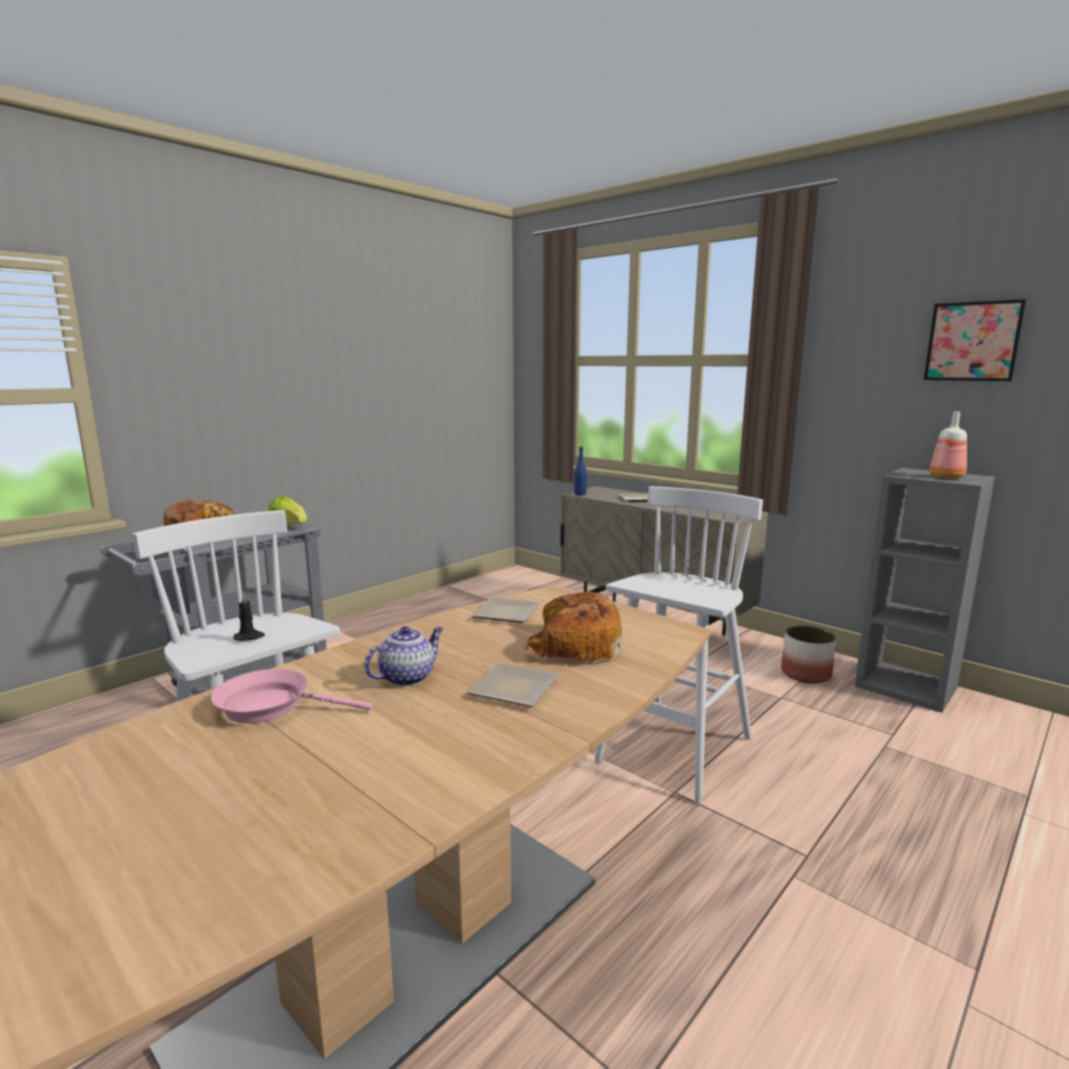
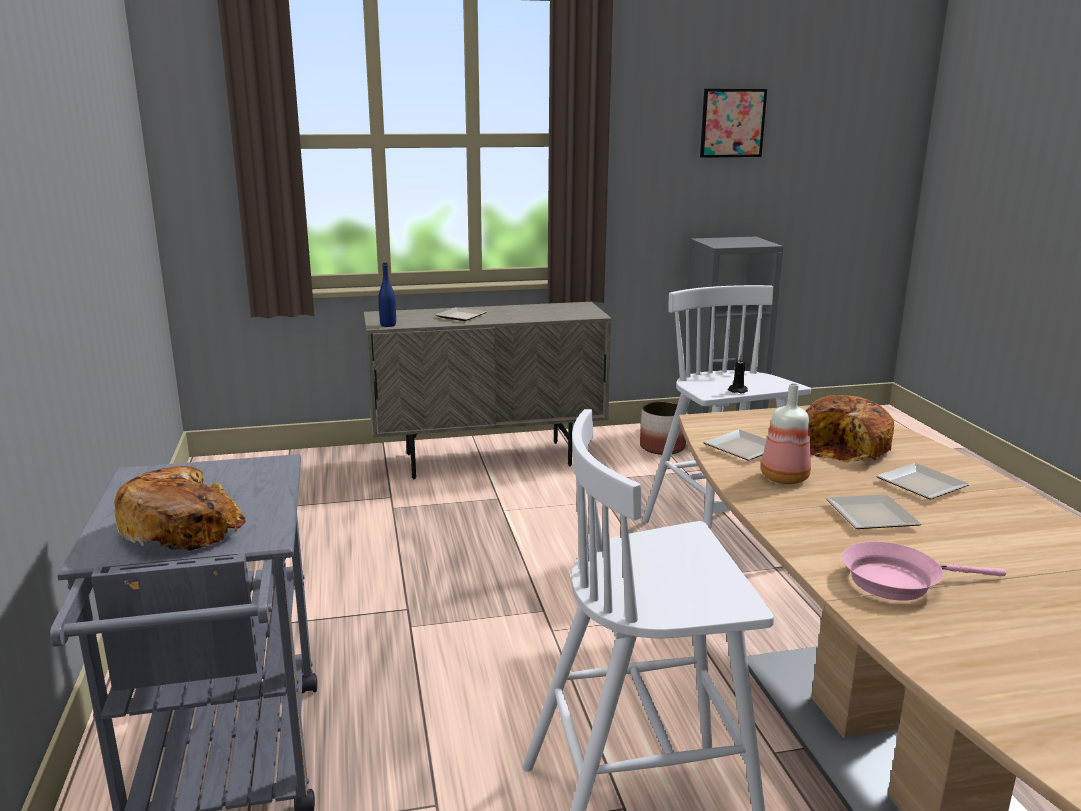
camera: 55 degrees left, 5 degrees up
pink frying pan [211,669,373,724] -> pink frying pan turned 45 degrees clockwise [842,541,1006,601]
black candle [233,593,265,641] -> black candle moved to [728,355,748,393]
lettuce [268,496,307,525] -> none
teapot [364,626,443,686] -> plate [826,494,922,529]
bottle [929,411,967,479] -> bottle moved to [761,383,811,484]

